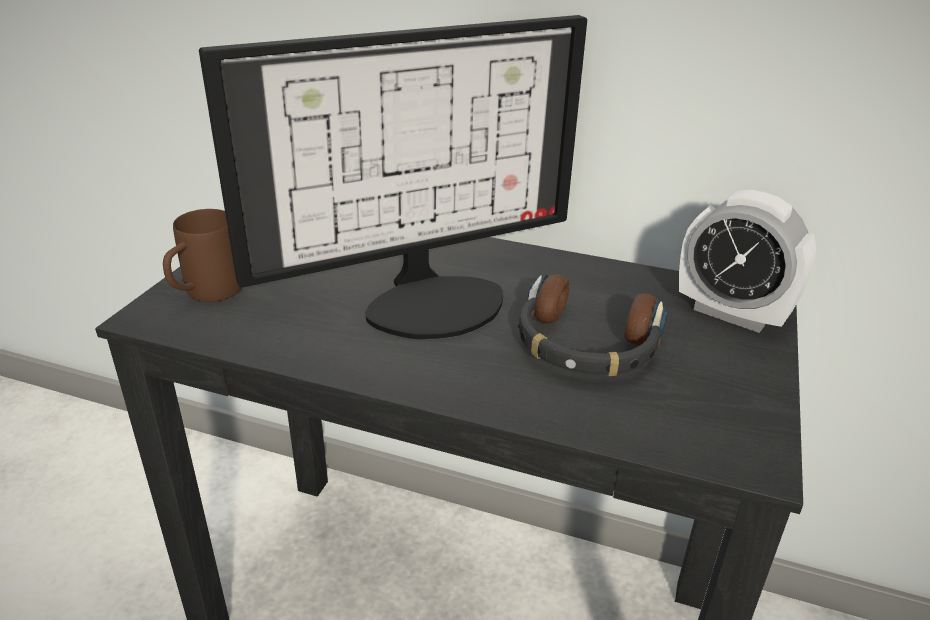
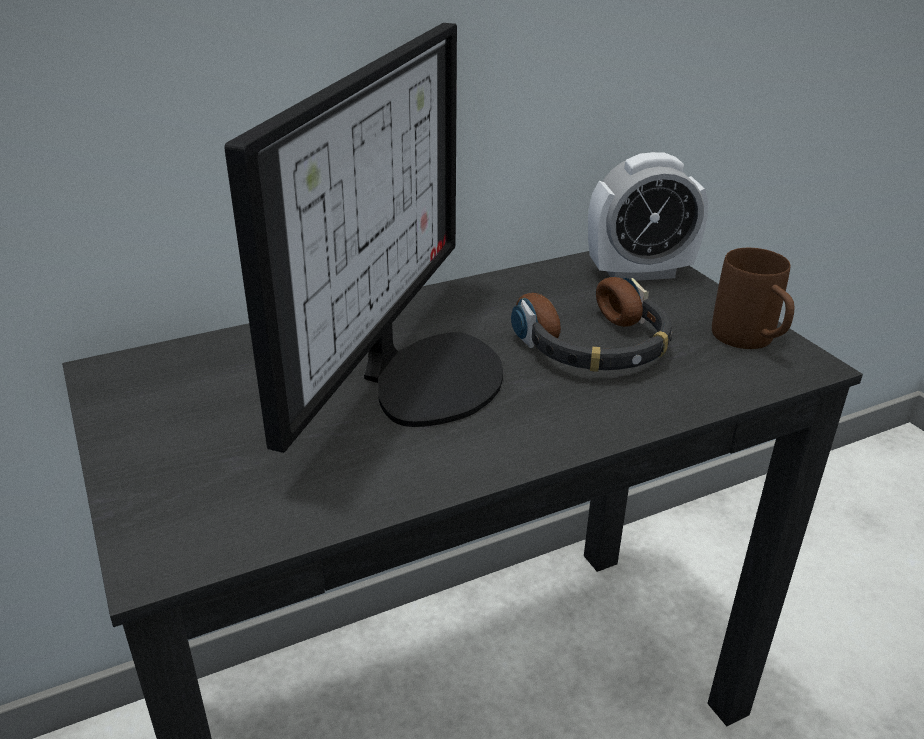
camera: 45 degrees left, 0 degrees up
brown mug [163,209,242,302] -> brown mug moved to [712,248,794,349]

